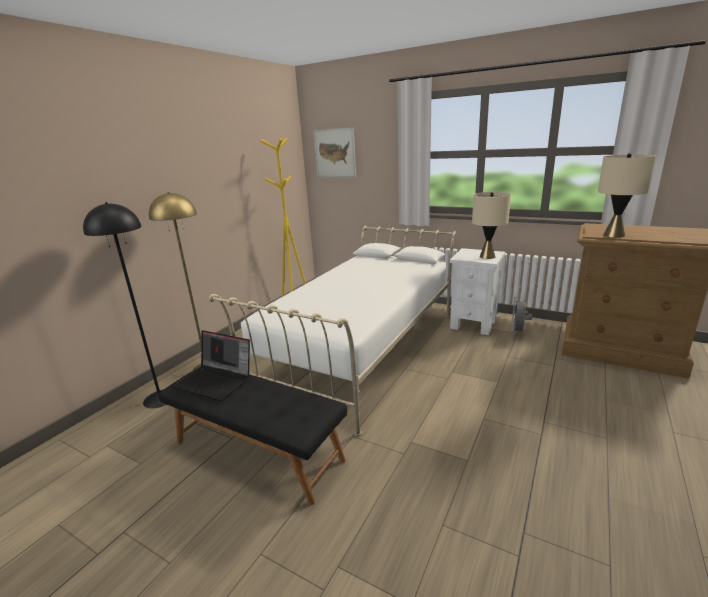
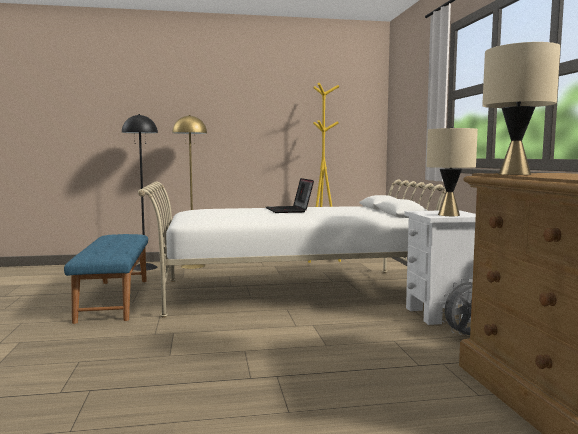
camera: 50 degrees right, 15 degrees down
black bench [158,366,348,505] -> blue bench [64,234,148,324]
laptop [173,330,250,401] -> laptop moved to [266,178,314,213]
picture [313,127,356,177] -> none

